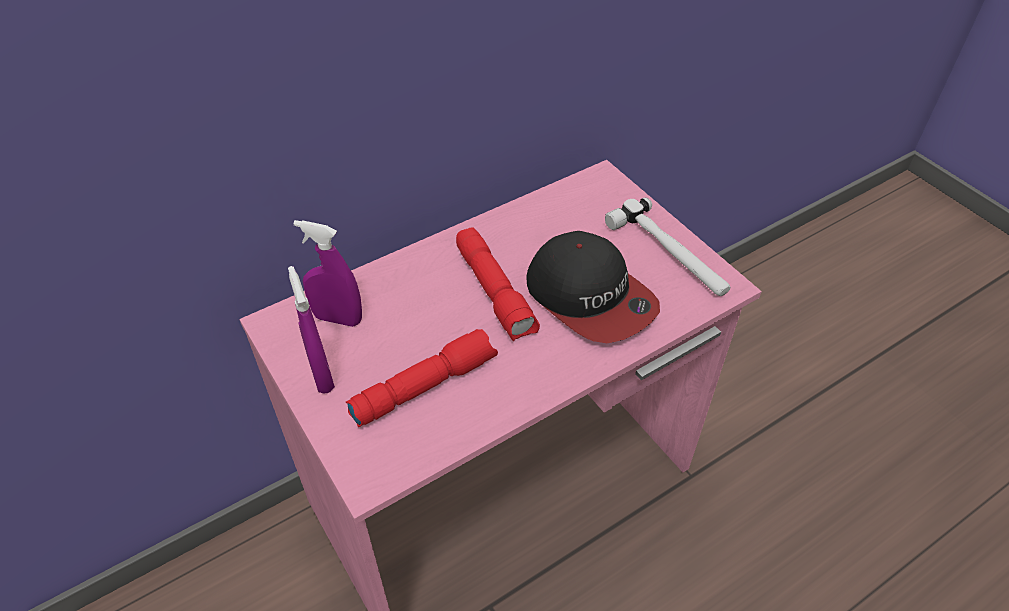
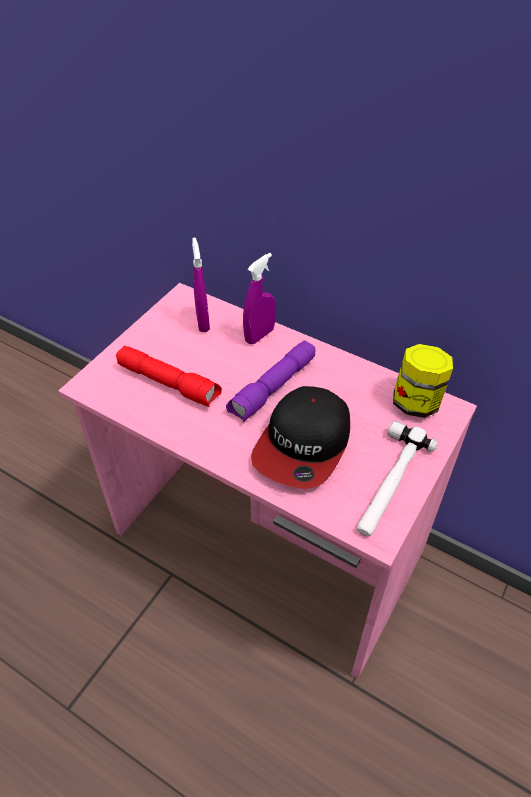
camera: 65 degrees right, 0 degrees up
purple spray bottle [288,266,335,393] -> purple spray bottle moved to [243,253,276,344]
red flashlight [456,227,540,341] -> purple flashlight [226,340,315,422]
none -> jar [393,344,453,418]

